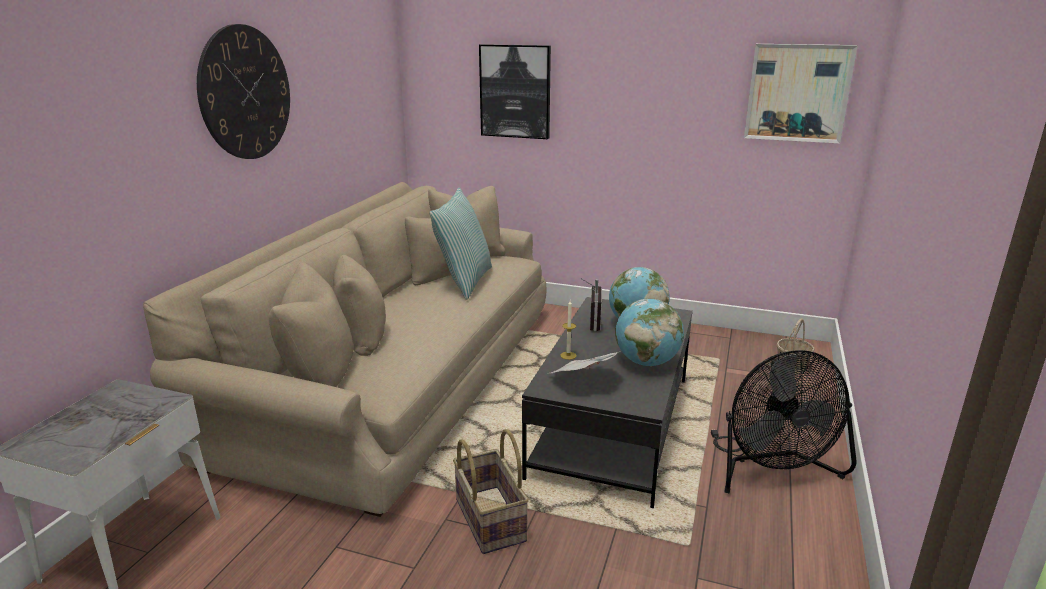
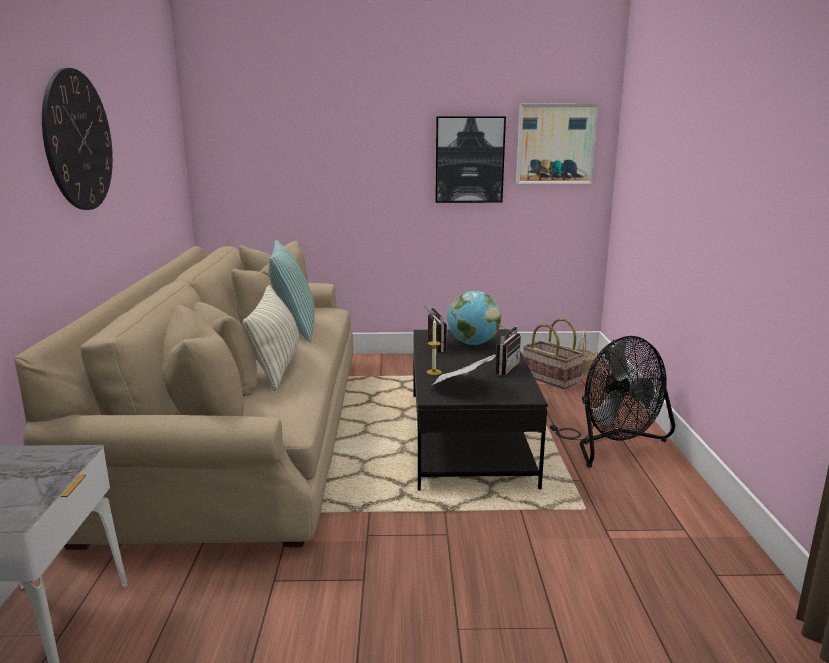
camera: 20 degrees left, 5 degrees down
basket [453,429,529,554] -> basket moved to [523,318,584,389]
picture [479,44,551,139] -> picture moved to [435,117,506,203]
globe [615,298,684,366] -> radio [492,320,521,375]
none -> pillow [242,285,299,391]

